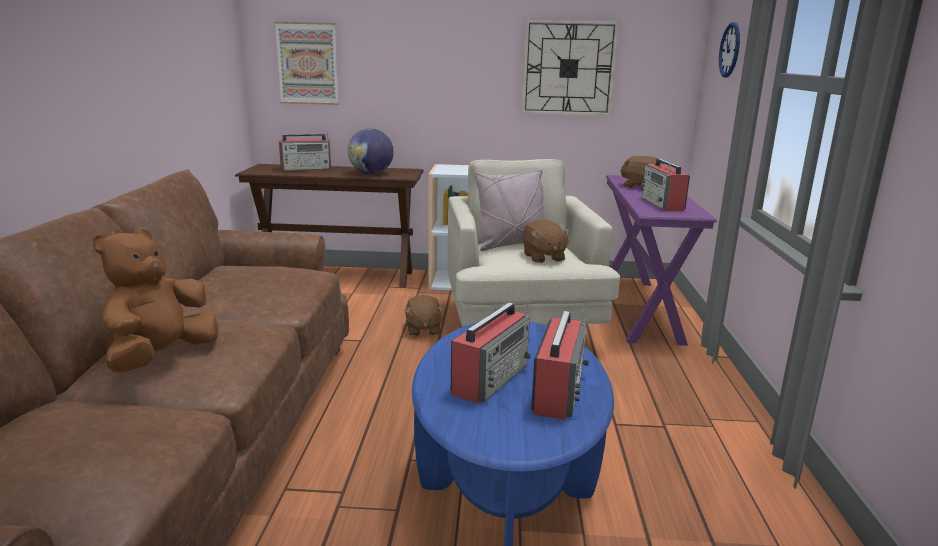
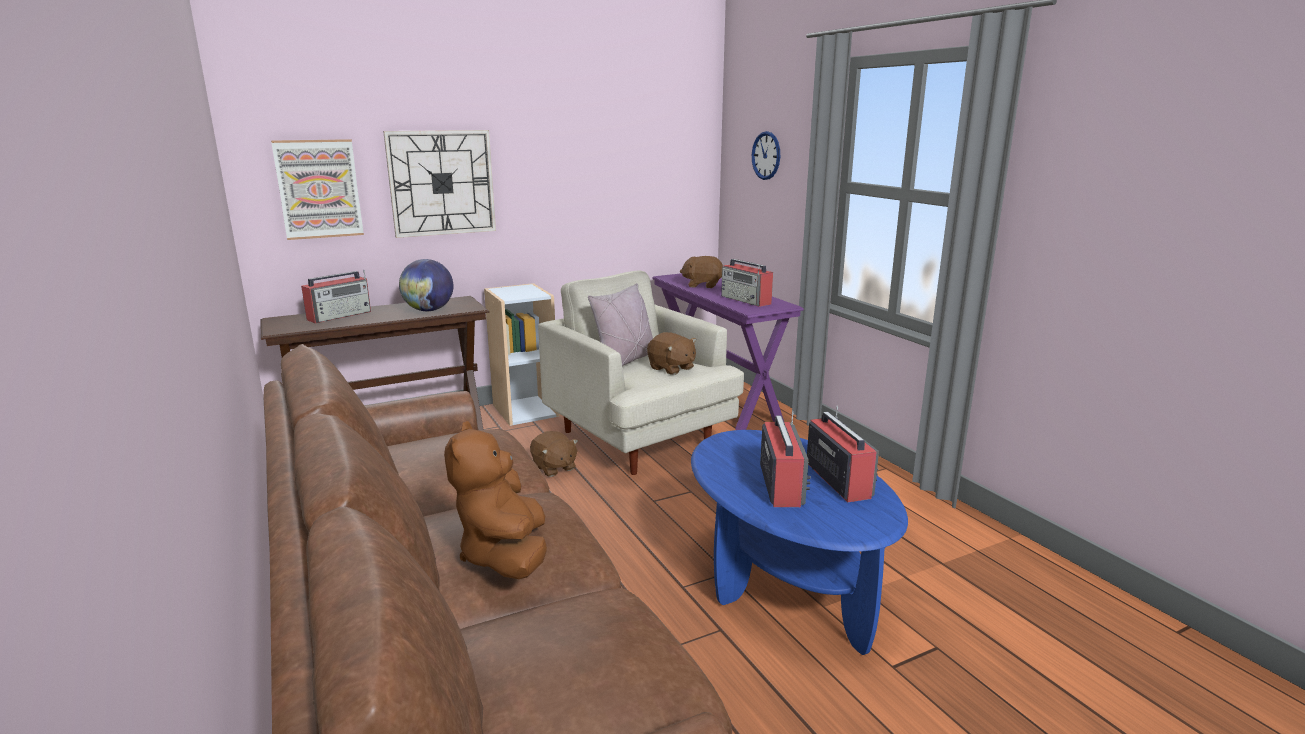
camera: 30 degrees left, 0 degrees up
wall clock [521,19,619,116] -> wall clock moved to [383,130,496,238]

